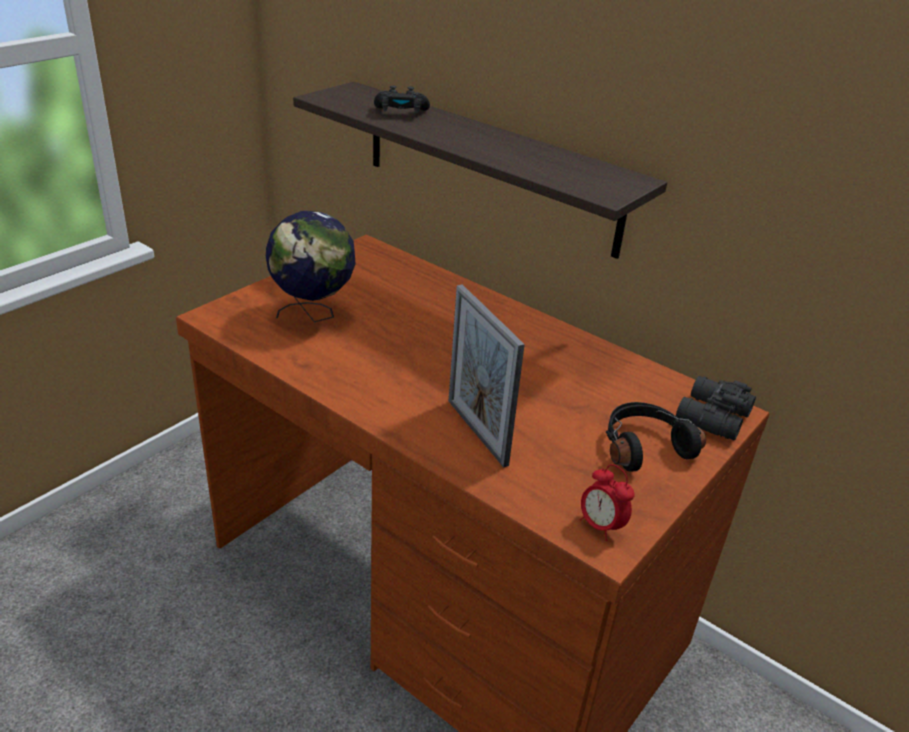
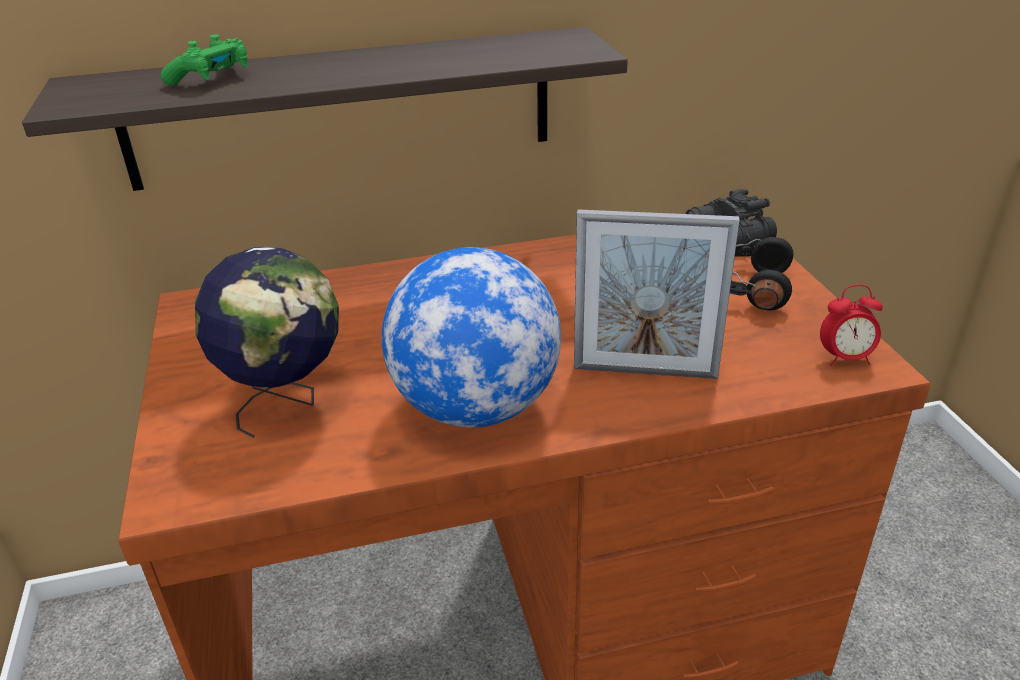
camera: 50 degrees left, 0 degrees up
black game controller [374,85,430,113] -> green game controller [161,34,248,86]
none -> globe [382,247,561,427]

